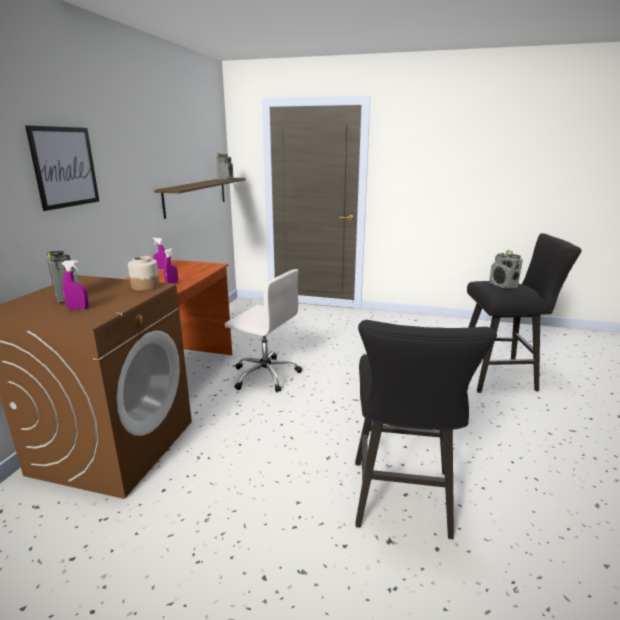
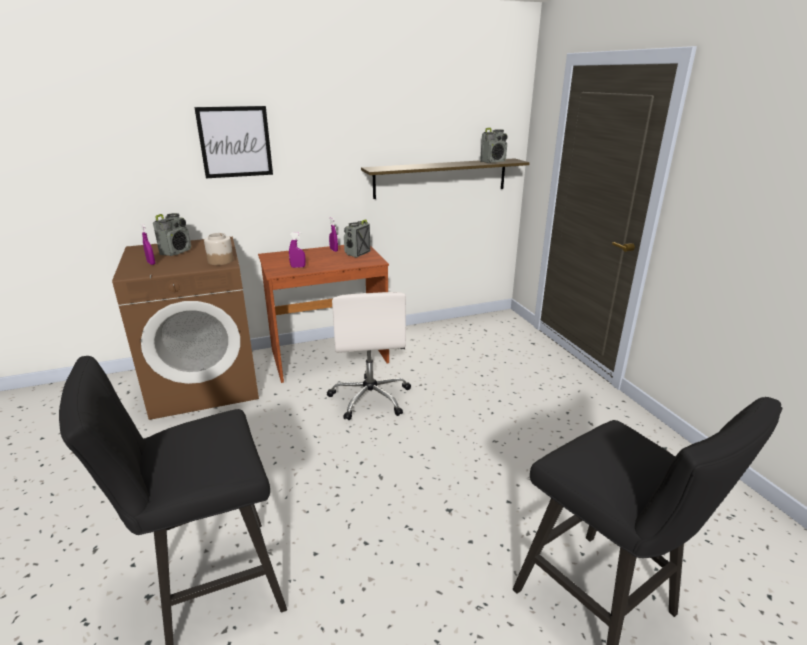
camera: 55 degrees right, 5 degrees up
radio [489,250,523,289] -> radio moved to [344,219,370,258]

